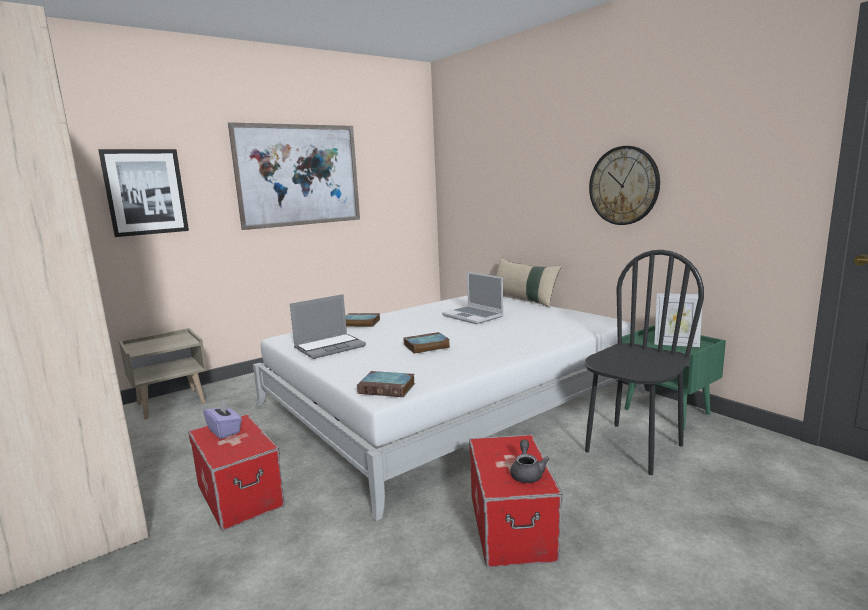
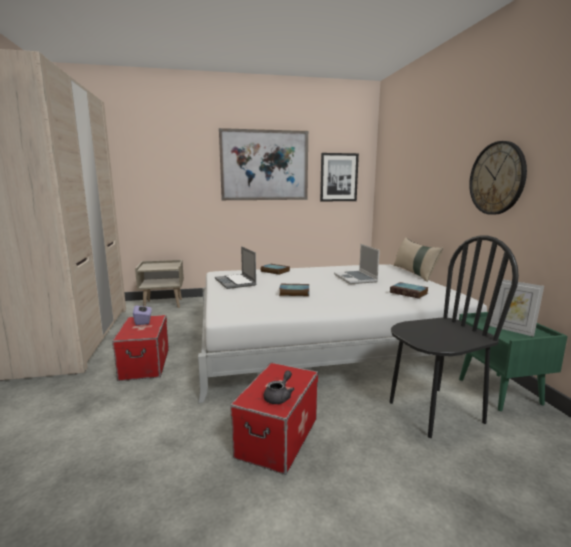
camera: 25 degrees right, 0 degrees up
picture [98,149,189,237] -> picture moved to [320,153,359,201]
laptop [290,294,366,359] -> laptop turned 75 degrees clockwise [215,246,256,289]
book [357,371,415,397] -> book moved to [390,282,429,299]

